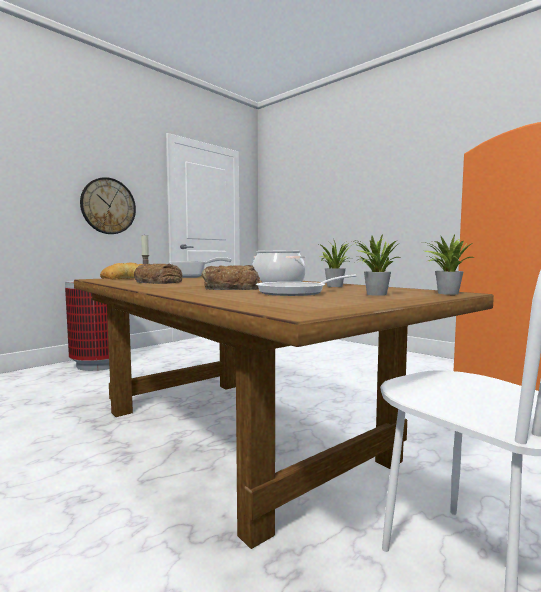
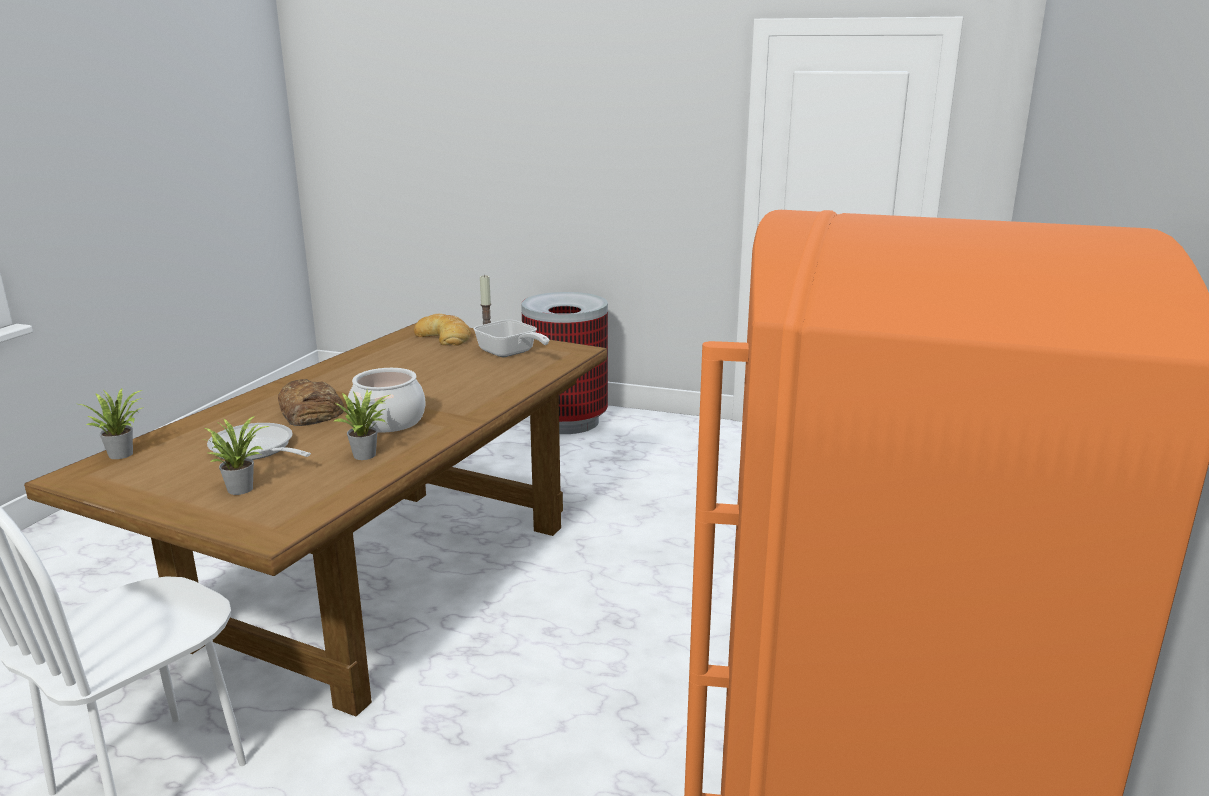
camera: 65 degrees right, 15 degrees up
wall clock [80,177,136,234] -> none
bread [134,264,182,284] -> none
potted plant [423,235,475,295] -> potted plant moved to [79,388,144,459]

